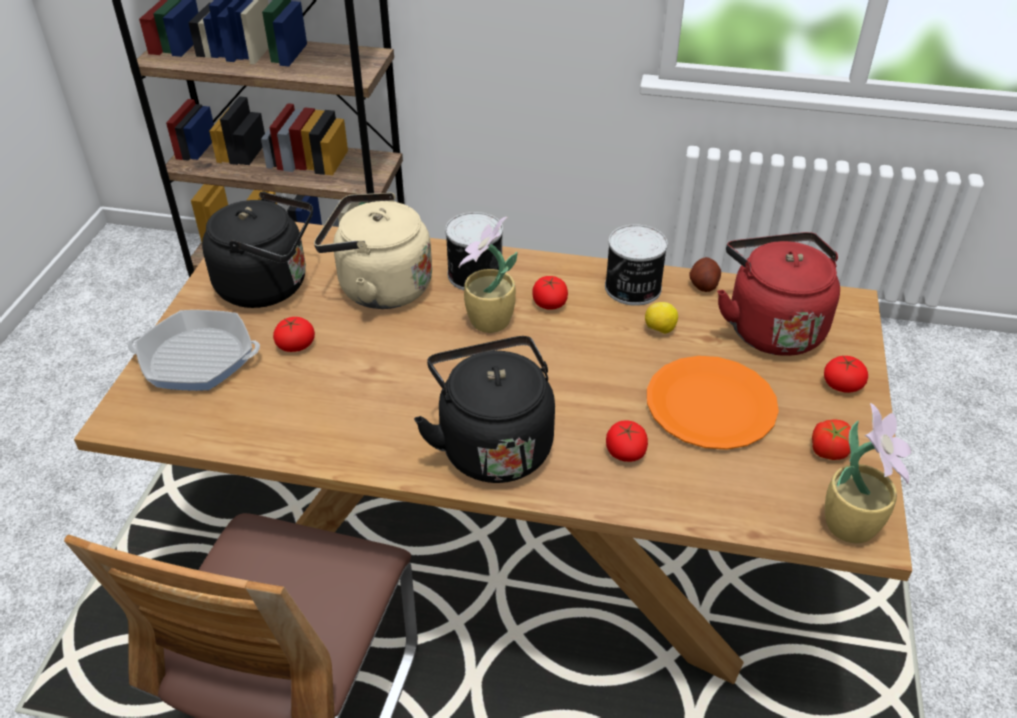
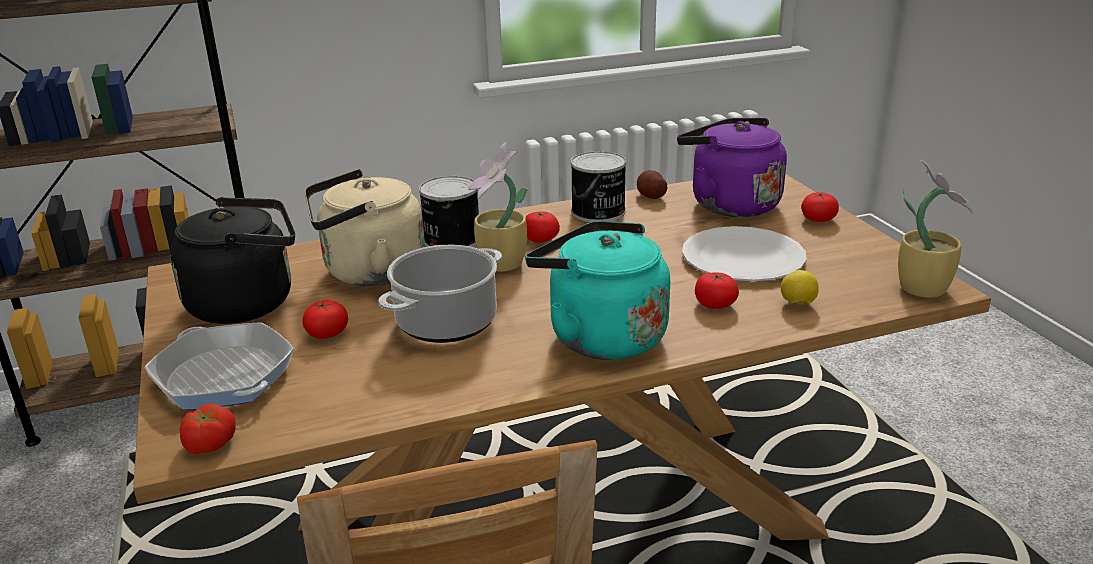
camera: 30 degrees left, 15 degrees down
frying pan [128,310,260,391] -> frying pan turned 105 degrees counterclockwise [144,322,294,410]
black kettle [414,336,555,483] -> turquoise kettle [525,221,670,360]
lemon [645,302,678,334] -> lemon moved to [781,270,819,305]
orange plate [647,356,779,450] -> white plate [682,226,807,281]
red kettle [717,232,840,356] -> purple kettle [677,118,787,217]
tomato [812,419,851,460] -> tomato moved to [180,404,236,454]
none -> cooking pot [378,245,502,343]

